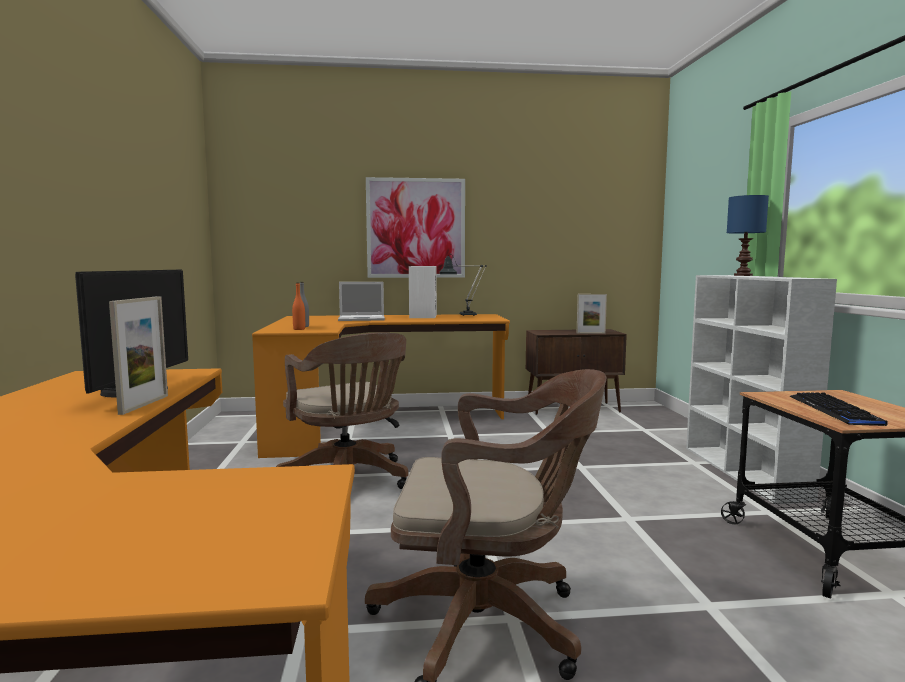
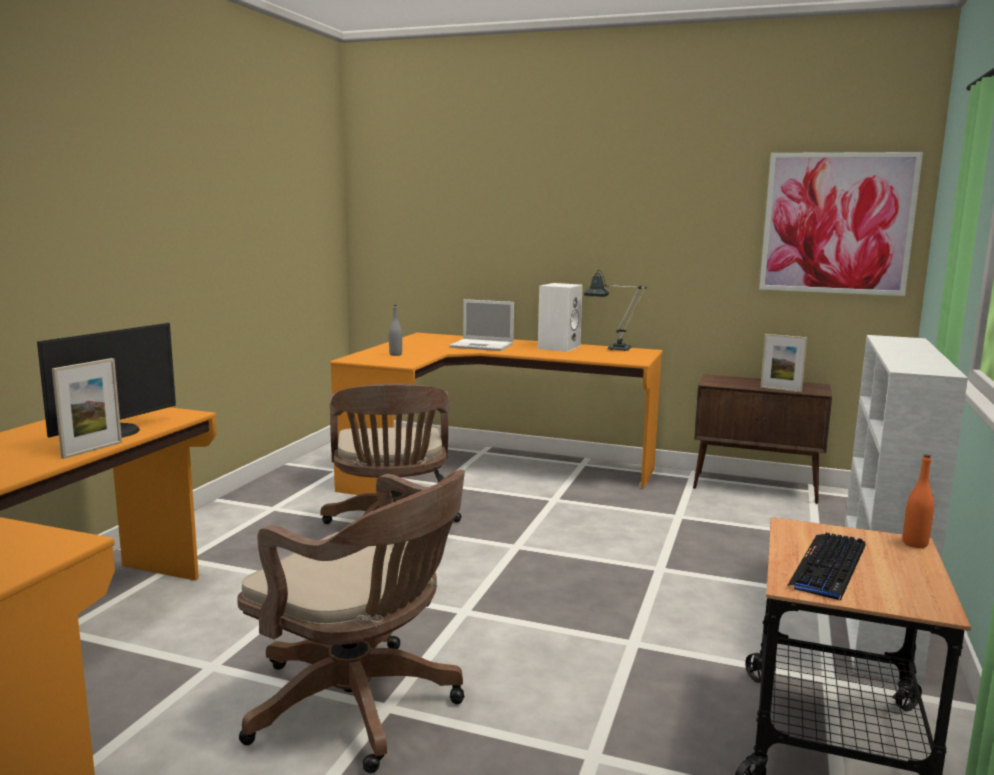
camera: 25 degrees right, 5 degrees up
orange bottle [292,283,305,330] -> orange bottle moved to [903,454,934,548]
picture [366,177,465,278] -> picture moved to [759,152,923,296]
blue table lamp [727,195,769,276] -> none

